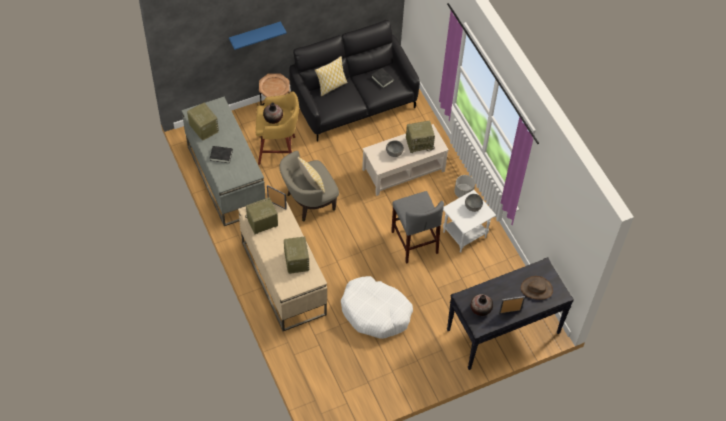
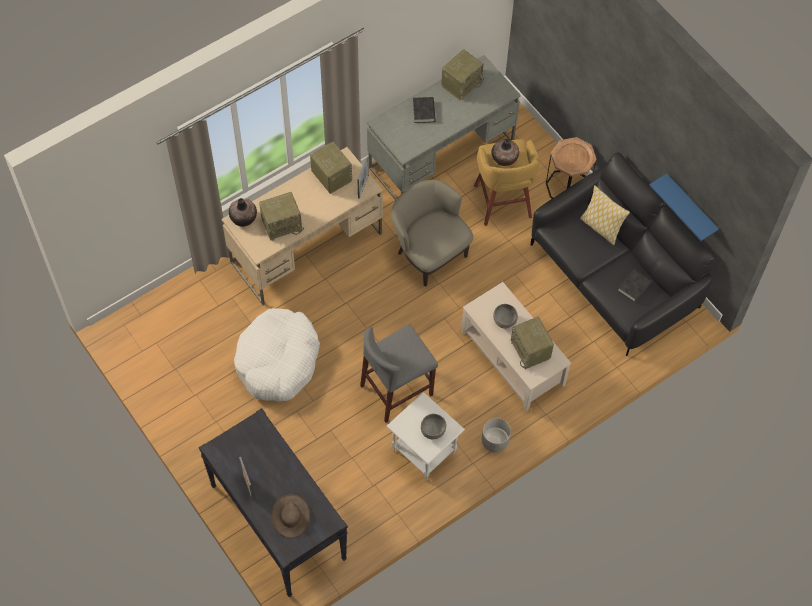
camera: 80 degrees right, 5 degrees up
blue shelf [229,21,287,50] -> blue shelf moved to [650,174,719,241]
pillow [297,157,325,194] -> none
vase [471,294,493,316] -> vase moved to [229,198,257,227]

